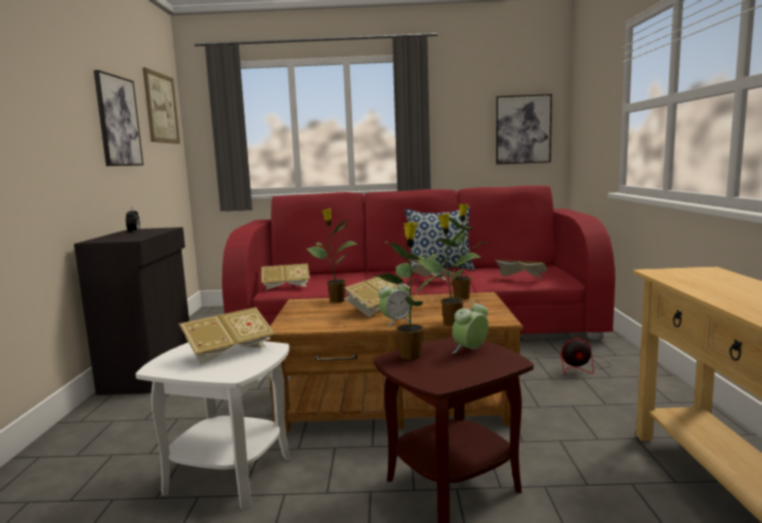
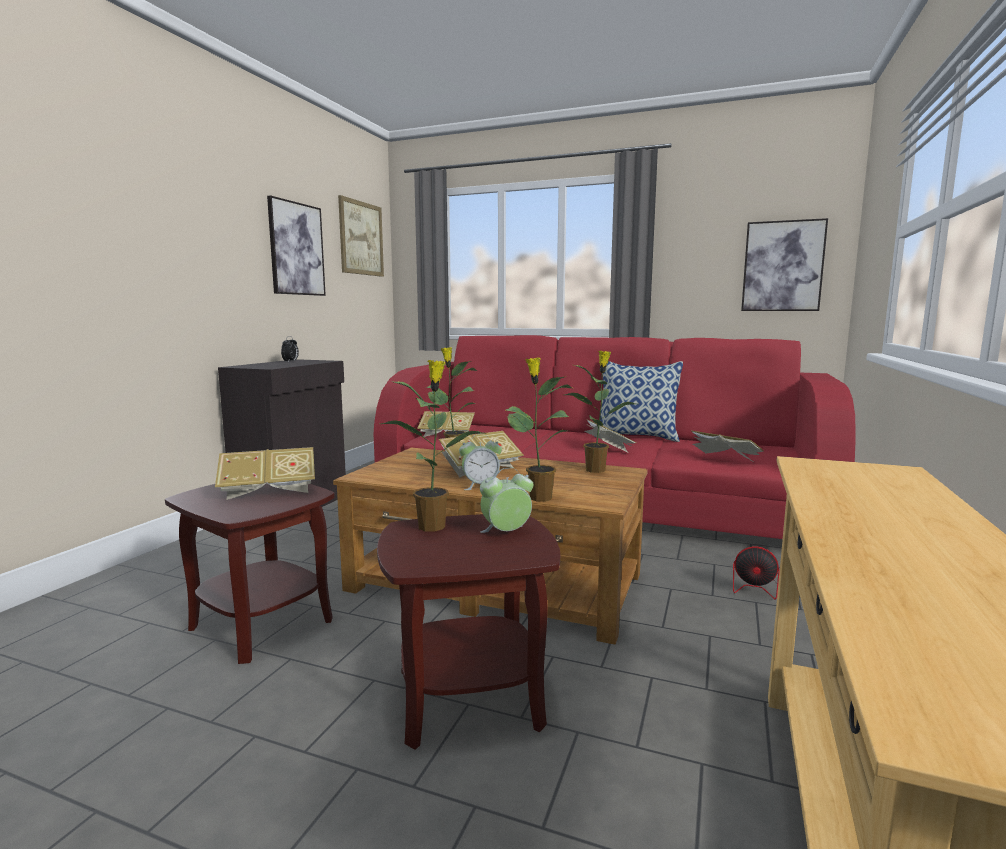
camera: 20 degrees right, 0 degrees up
white side table [136,341,291,509] -> brown side table [165,483,335,664]

